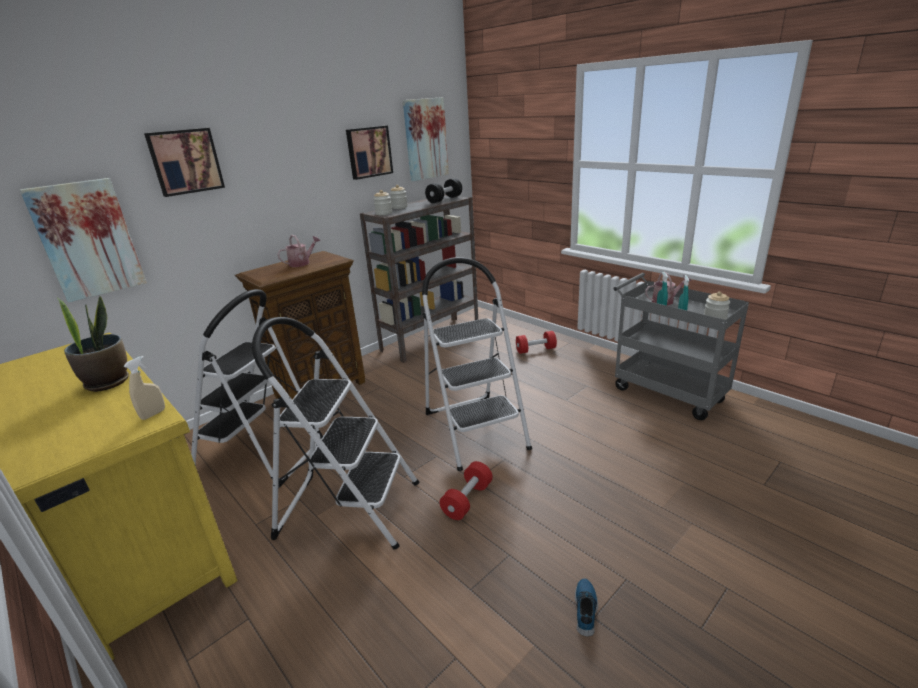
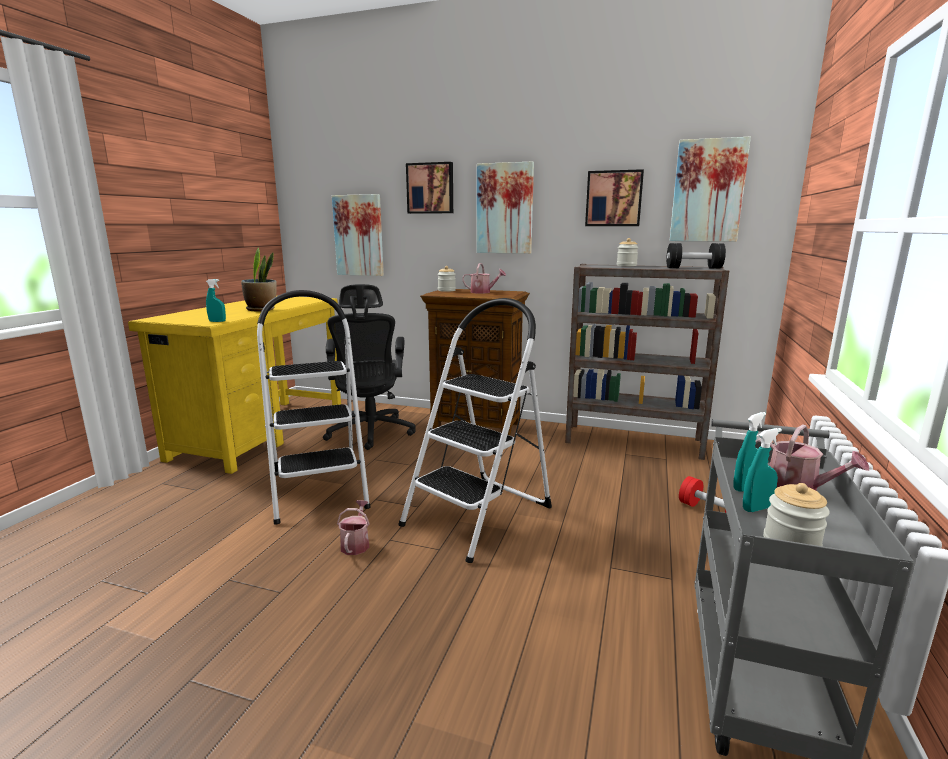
camera: 60 degrees right, 10 degrees down
beige spray bottle [124,356,165,420] -> turquoise spray bottle [206,279,226,322]
step ladder [191,289,323,488] -> office chair [323,284,415,450]
jar [373,190,392,215] -> jar moved to [438,266,456,292]
red dumbbell [440,461,493,520] -> watering can [337,500,370,555]
shoe [575,578,598,637] -> none
none -> picture [477,161,534,254]

